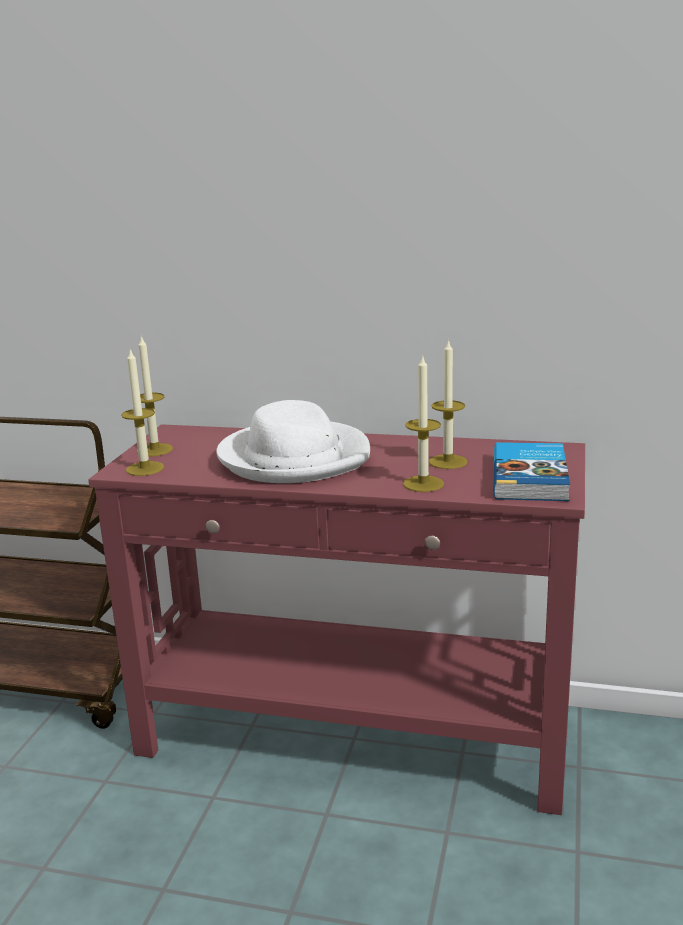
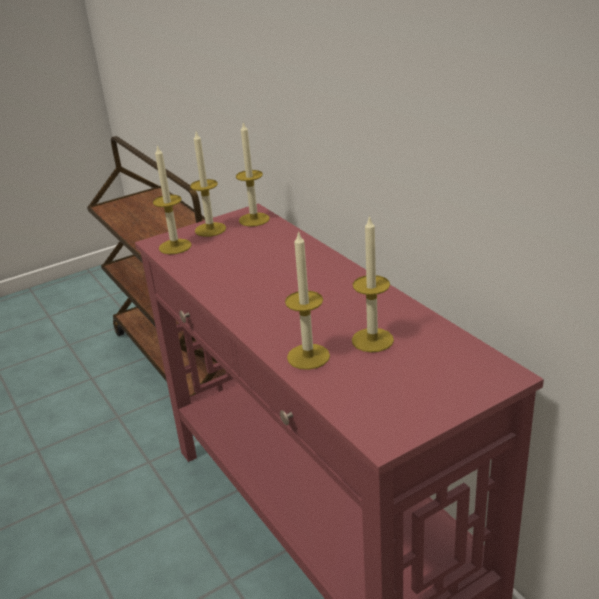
camera: 45 degrees right, 10 degrees up
white hat [216,400,370,483] -> none
book [494,442,570,501] -> none
none -> candle [236,122,270,227]

